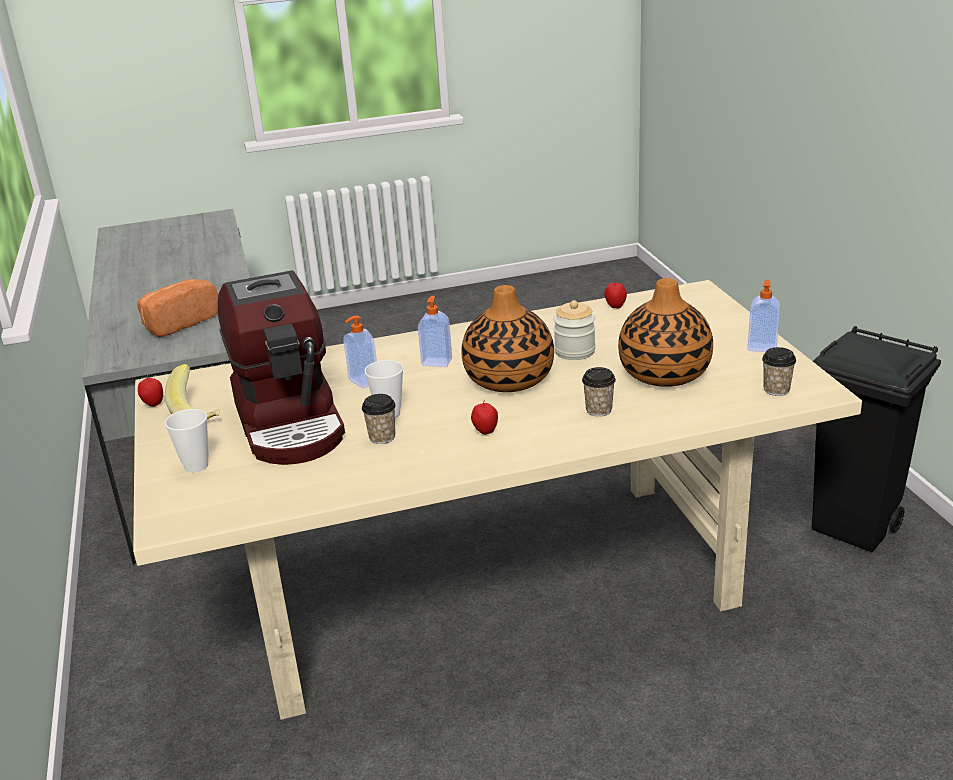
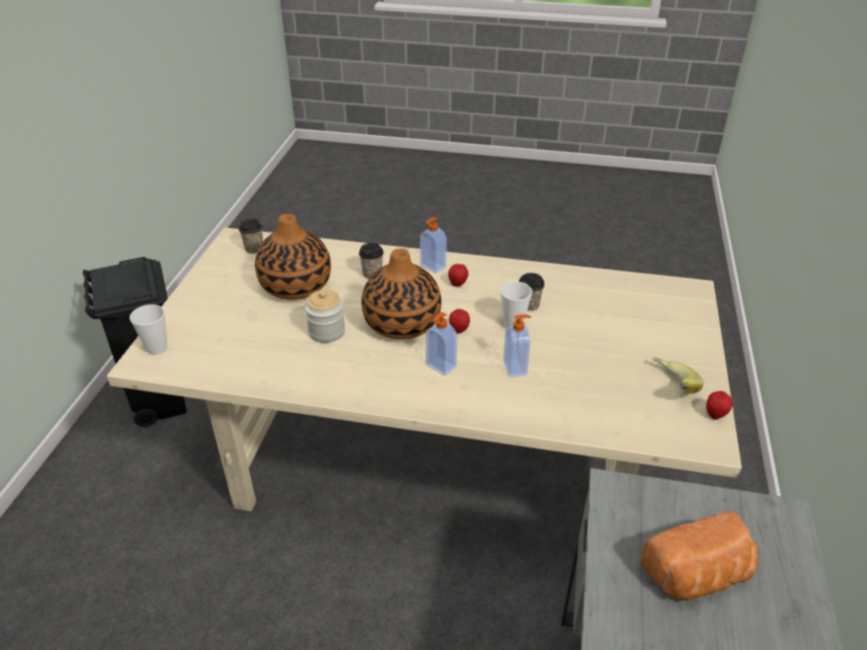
camera: 155 degrees left, 10 degrees up
cup [165,409,209,473] -> cup moved to [130,304,167,355]
coffee machine [218,270,345,465] -> none
apple [604,280,627,309] -> apple moved to [449,308,470,334]
soap dispenser [748,280,780,352] -> soap dispenser moved to [420,217,447,274]

